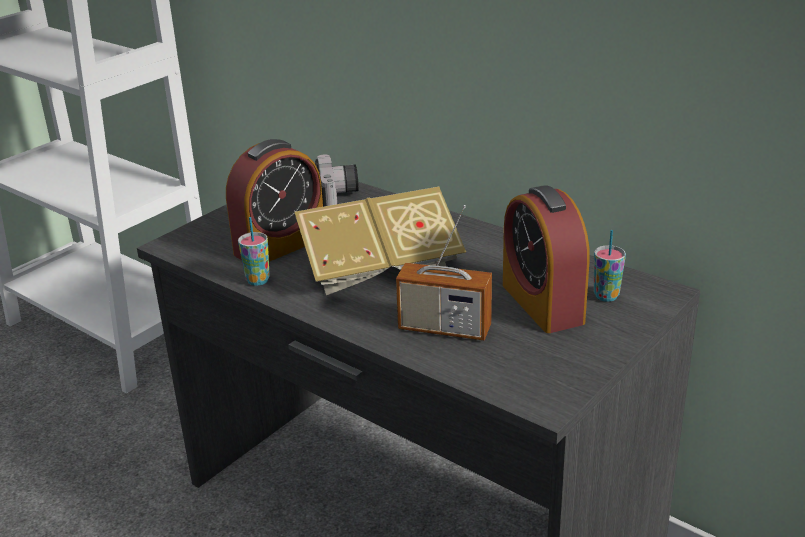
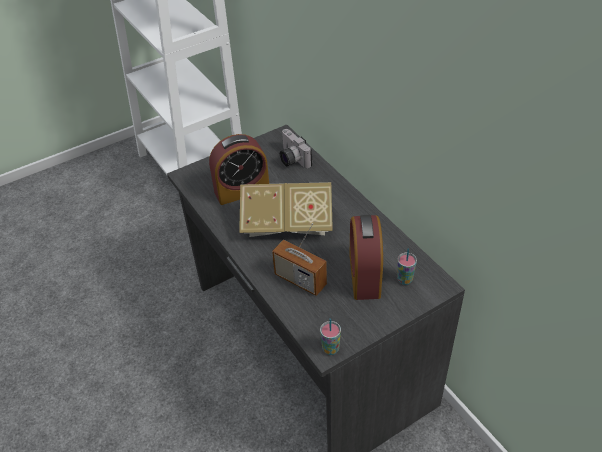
camera: 20 degrees right, 15 degrees up
cup [238,217,270,286] -> cup moved to [320,318,341,355]
camera [315,154,359,207] -> camera turned 135 degrees clockwise [280,129,312,168]

